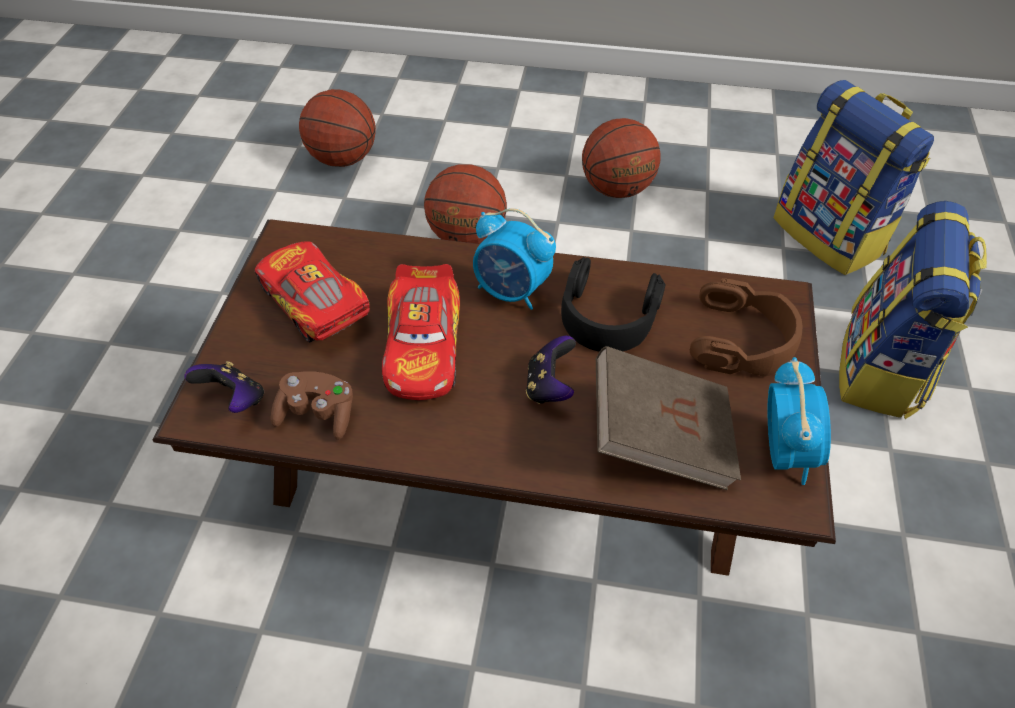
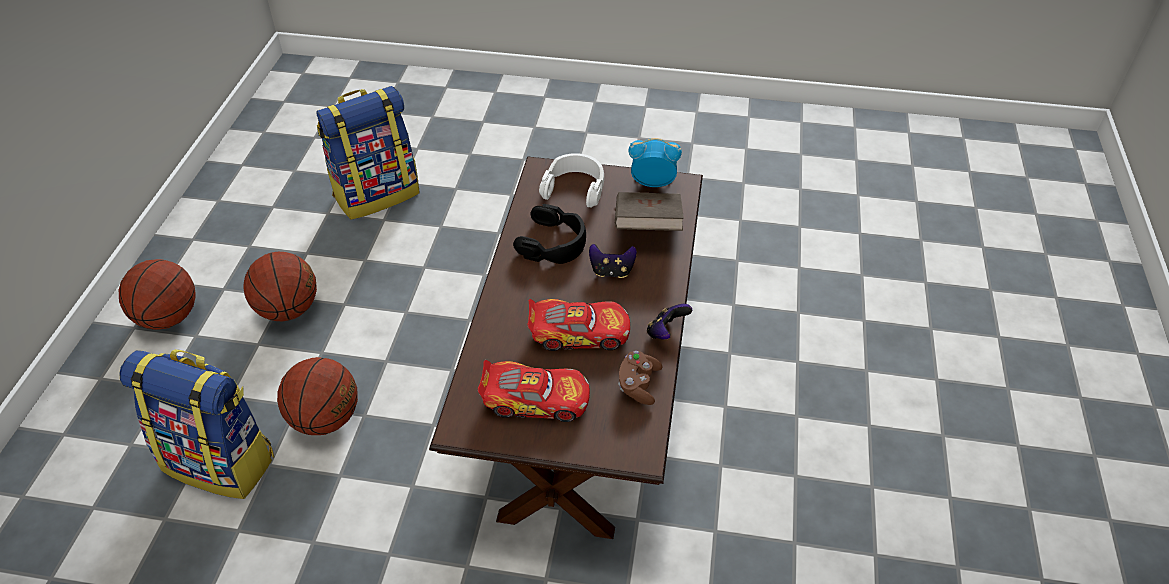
camera: 90 degrees left, 5 degrees down
game controller [184,361,264,413] -> game controller moved to [647,304,692,340]
toy car [255,241,370,343] -> toy car turned 135 degrees counterclockwise [478,360,590,422]
basketball [299,89,376,167] -> basketball moved to [119,259,196,330]
alarm clock [473,208,556,310] -> none
brown headphones [690,278,802,377] -> white headphones [539,153,604,208]
backpack [839,201,987,419] -> backpack moved to [119,349,274,499]

